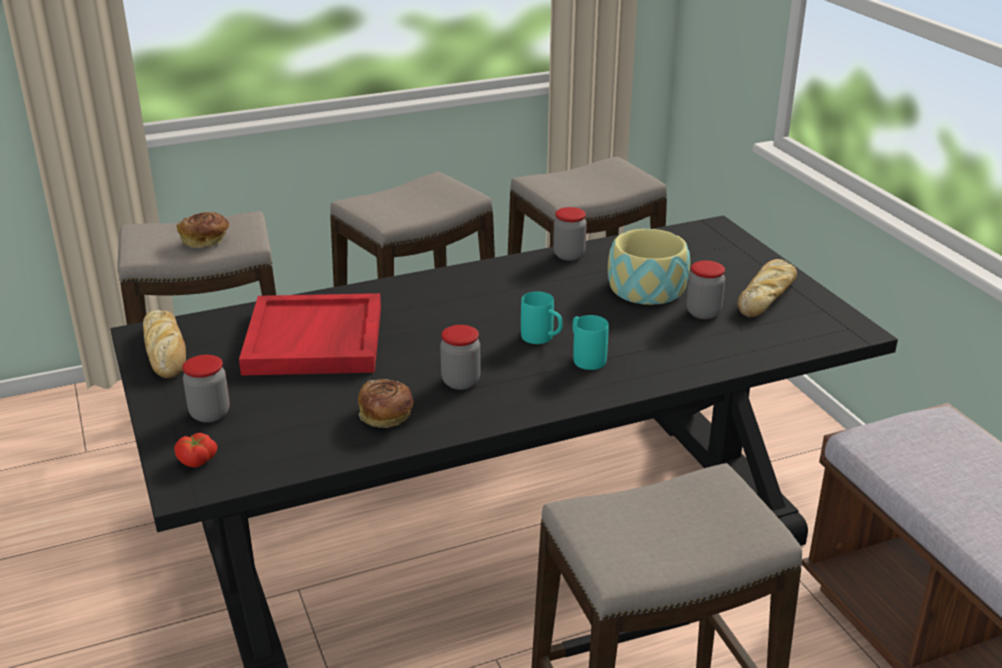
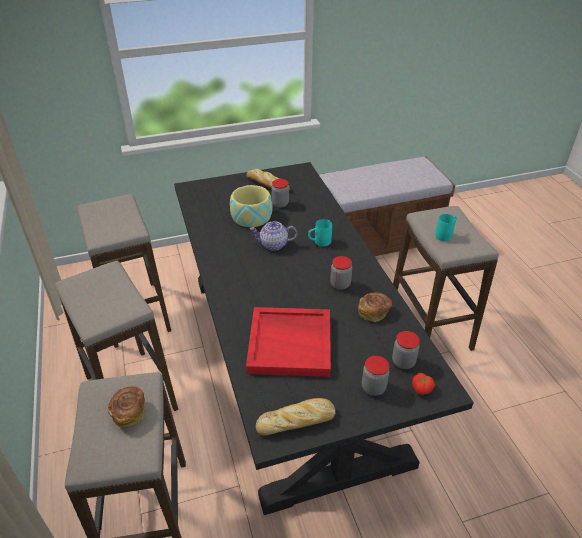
camera: 85 degrees left, 10 degrees up
turquoise mug [521,291,563,344] -> turquoise mug moved to [435,214,457,241]
jar [553,207,587,261] -> jar moved to [392,331,420,369]
none -> teapot [250,221,297,251]

